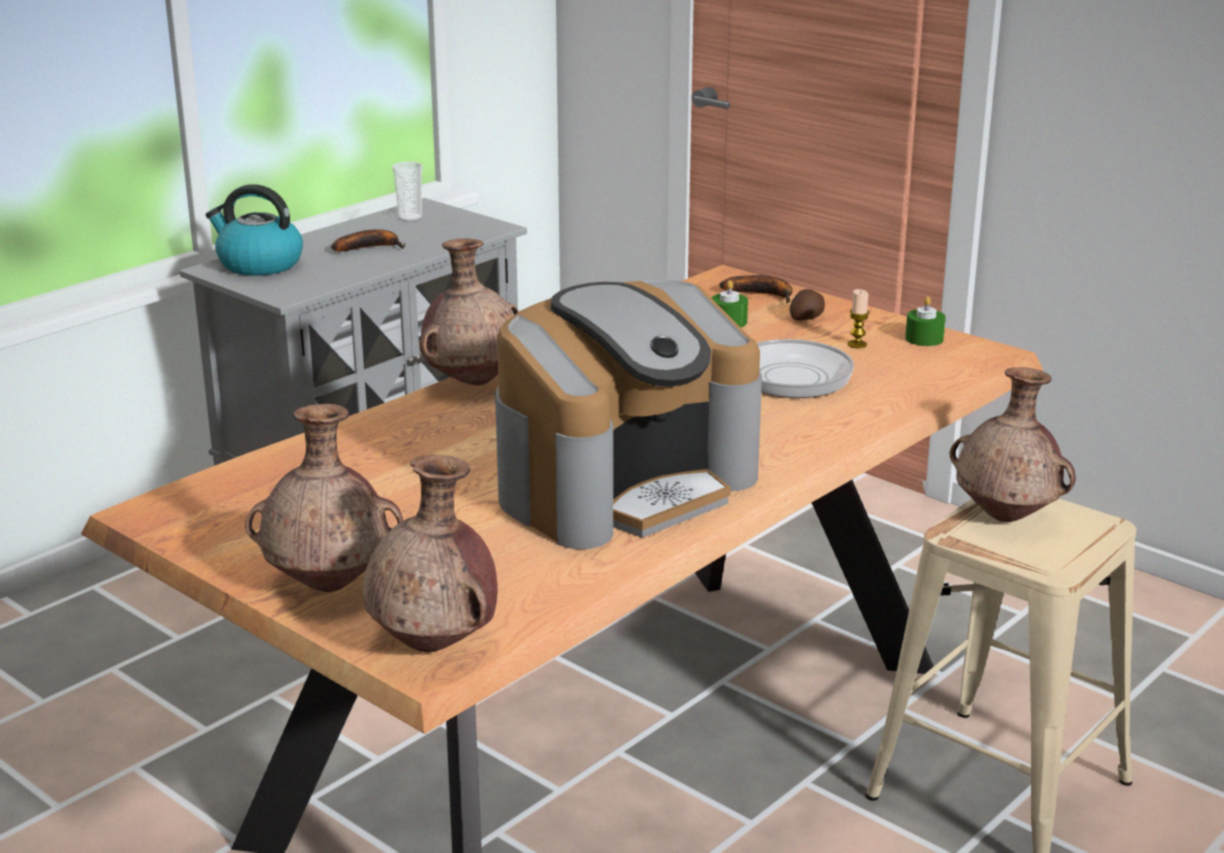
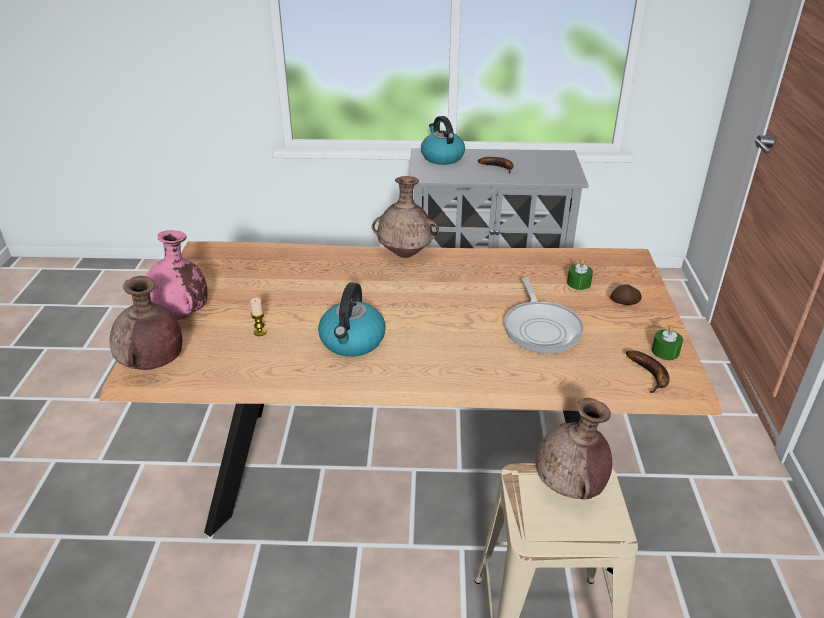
camera: 50 degrees right, 10 degrees up
brown vase [245,404,403,592] -> pink vase [146,230,208,320]
cup [392,162,423,221] -> none
coffee machine [495,280,762,550] -> kettle [318,282,386,357]
banana [719,275,793,303] -> banana moved to [626,351,669,393]
candle [848,289,869,348] -> candle moved to [250,298,267,336]

